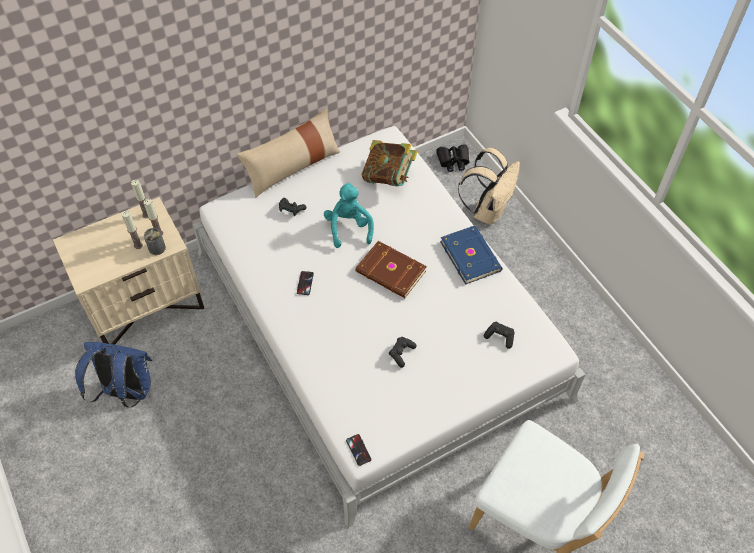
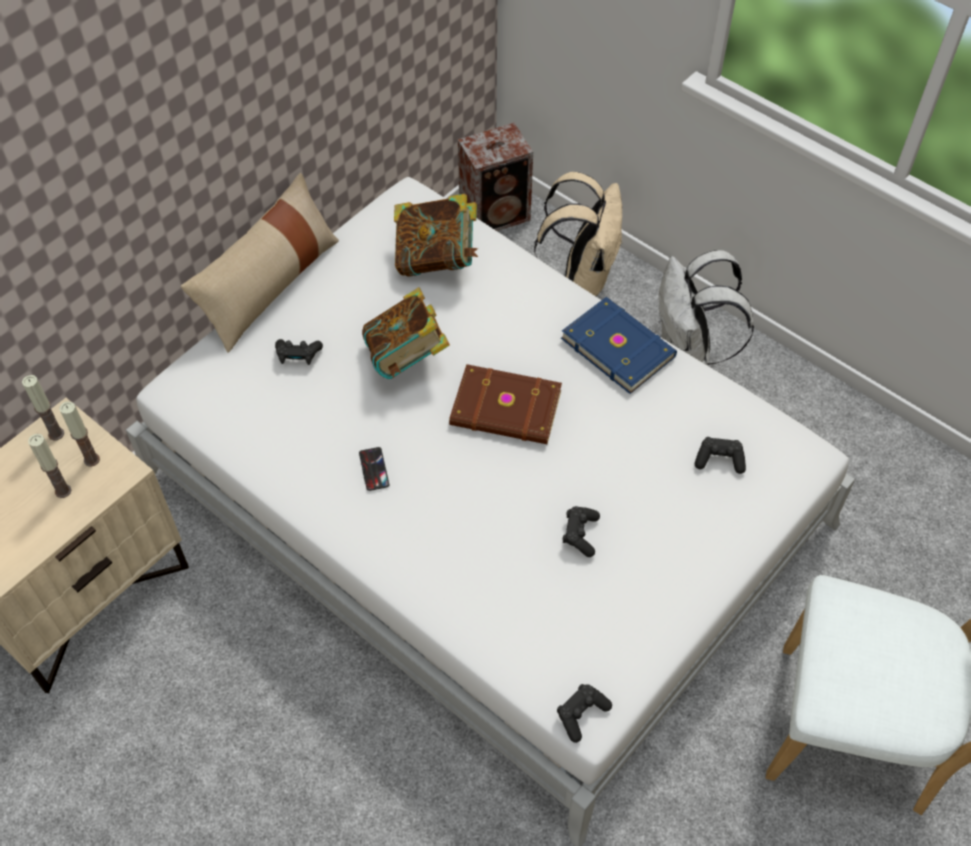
camera: 20 degrees left, 0 degrees up
blue backpack [75,342,152,407] -> none
can [144,228,166,255] -> none
turquoise plush toy [324,183,374,248] -> book [362,287,450,379]
phone [346,434,372,466] -> black game controller [557,684,612,743]
black binoculars [436,144,469,172] -> speaker [458,123,533,231]
none -> white backpack [659,250,754,366]

